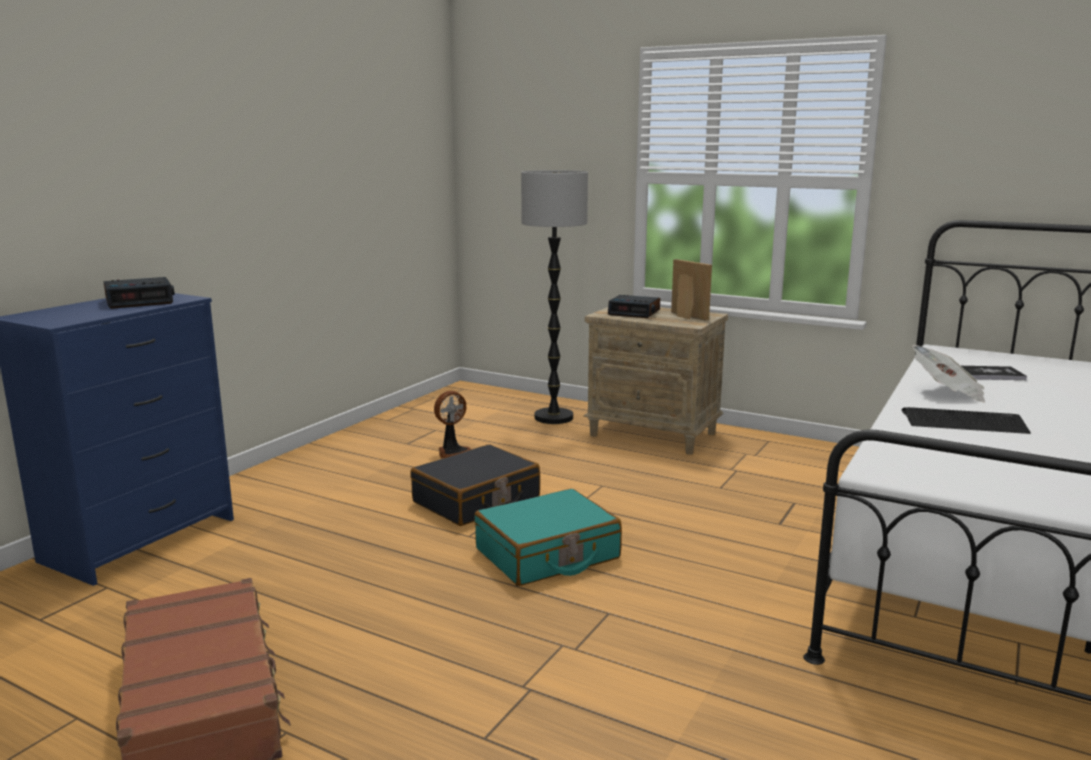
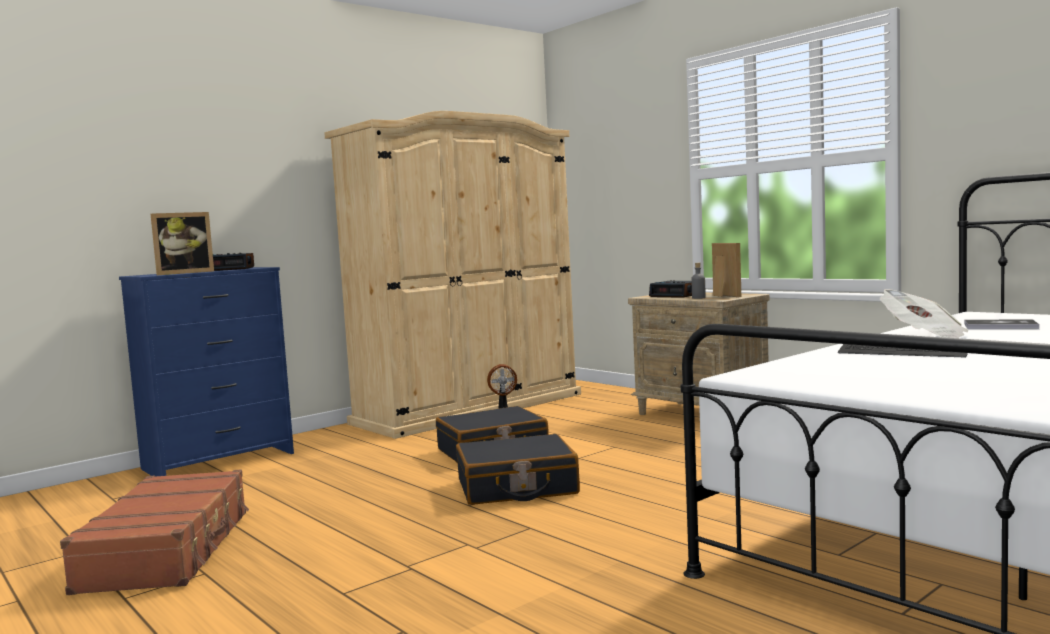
camera: 20 degrees right, 10 degrees down
turquoise suitcase [474,489,622,586] -> black suitcase [456,434,580,505]
floor lamp [521,170,588,424] -> none
none -> picture frame [151,212,214,275]
none -> beige wardrobe [324,111,581,439]
none -> grey bottle [691,263,706,299]

